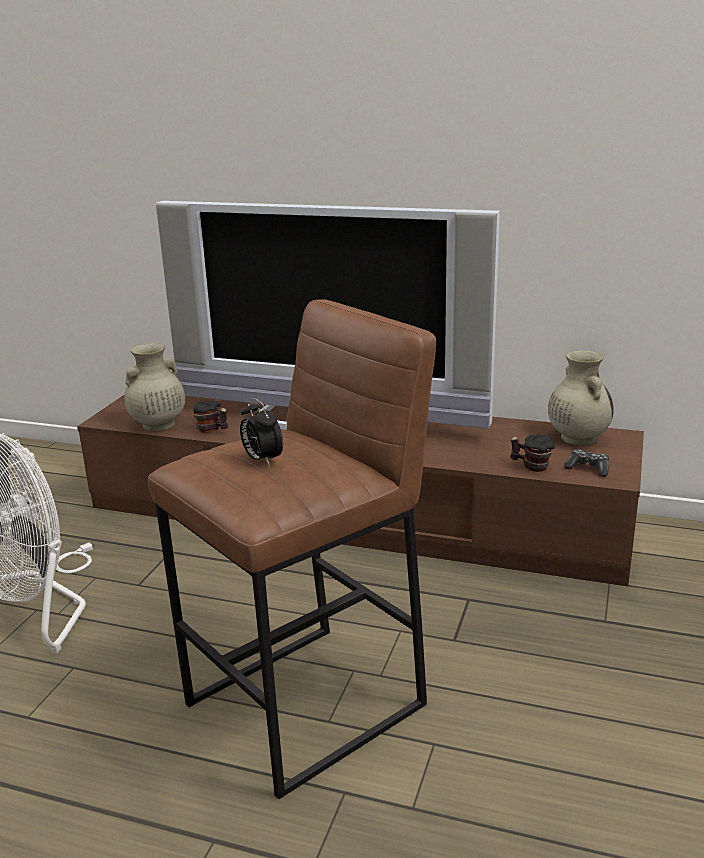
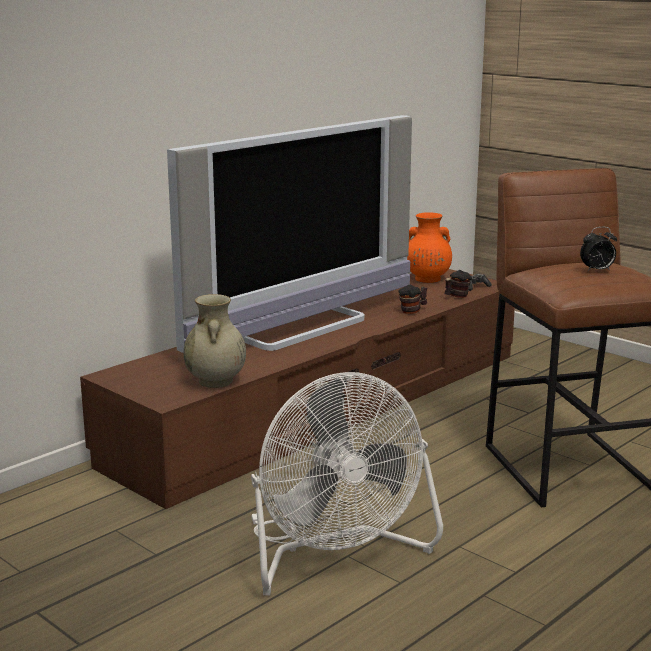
camera: 65 degrees left, 5 degrees down
mug [193,401,228,433] -> mug moved to [398,285,427,314]
beige vase [548,350,614,445] -> orange vase [407,212,452,283]

